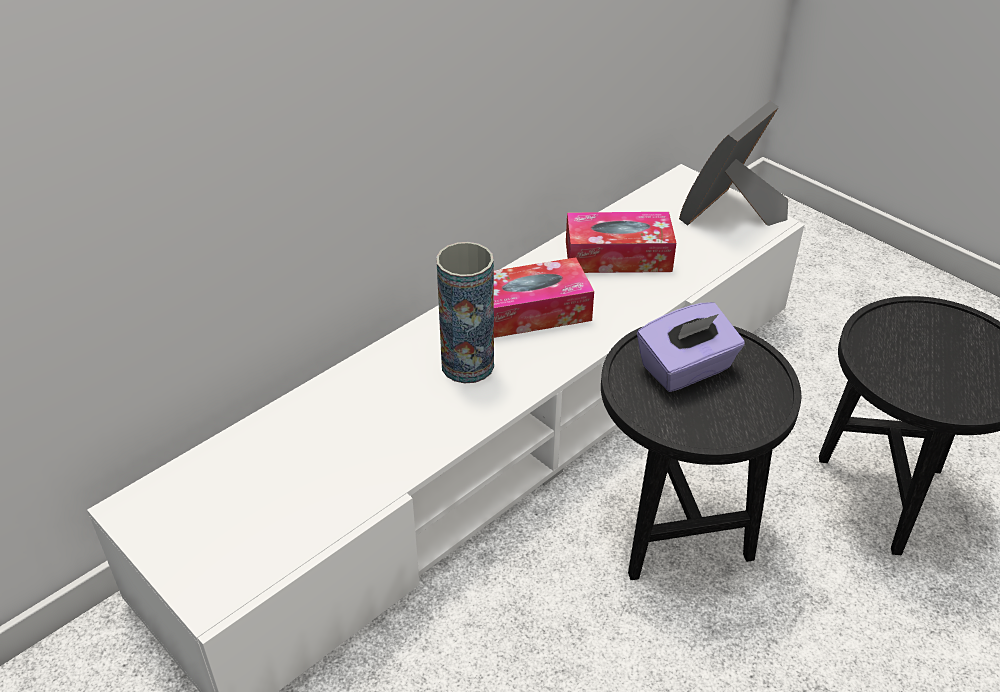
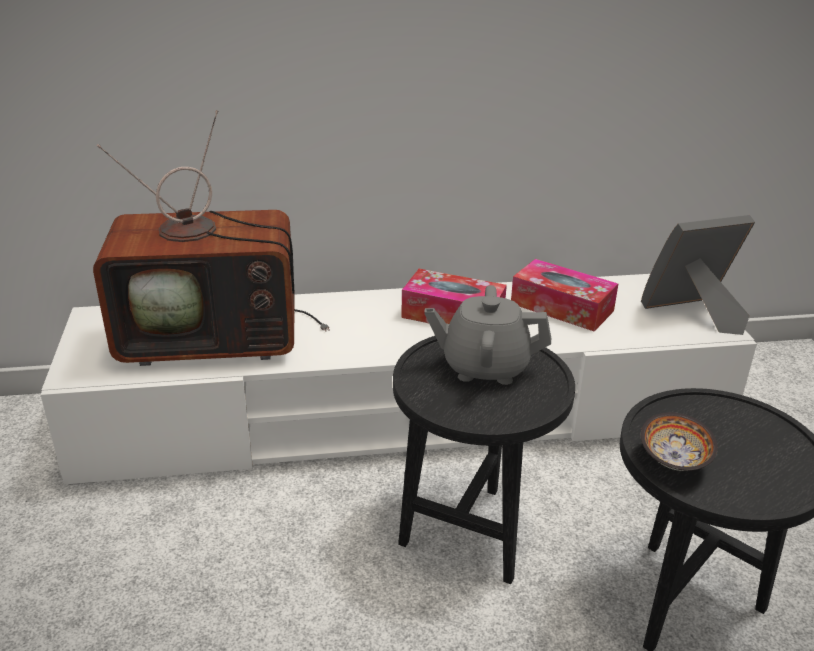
camera: 35 degrees right, 10 degrees down
vase [436,242,494,383] -> none
purple tissue box [637,302,744,392] -> grey teapot [424,285,551,385]
none -> television [93,110,330,366]
none -> bowl [641,412,718,471]

